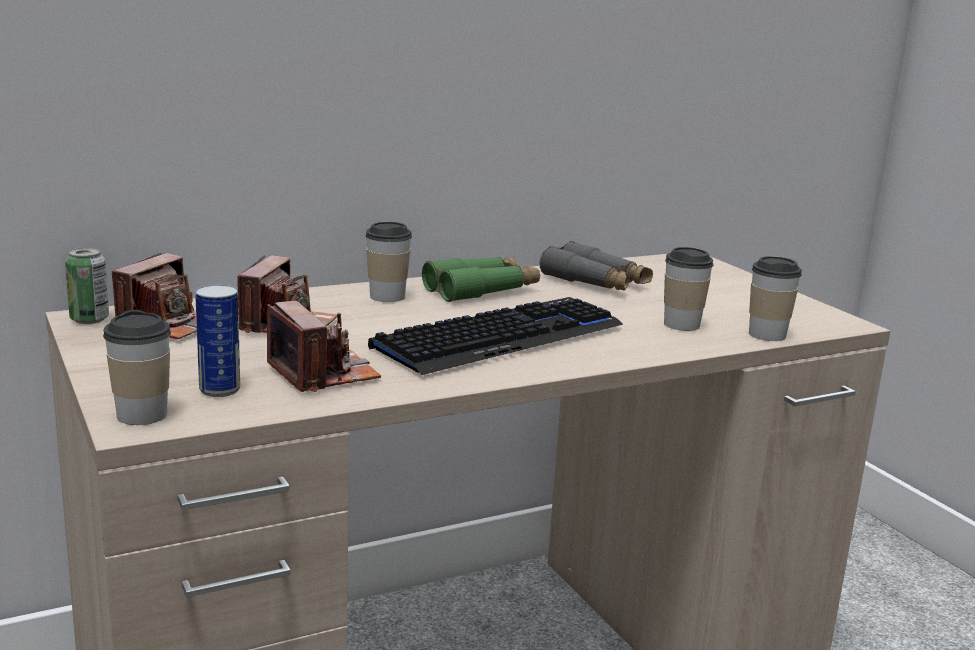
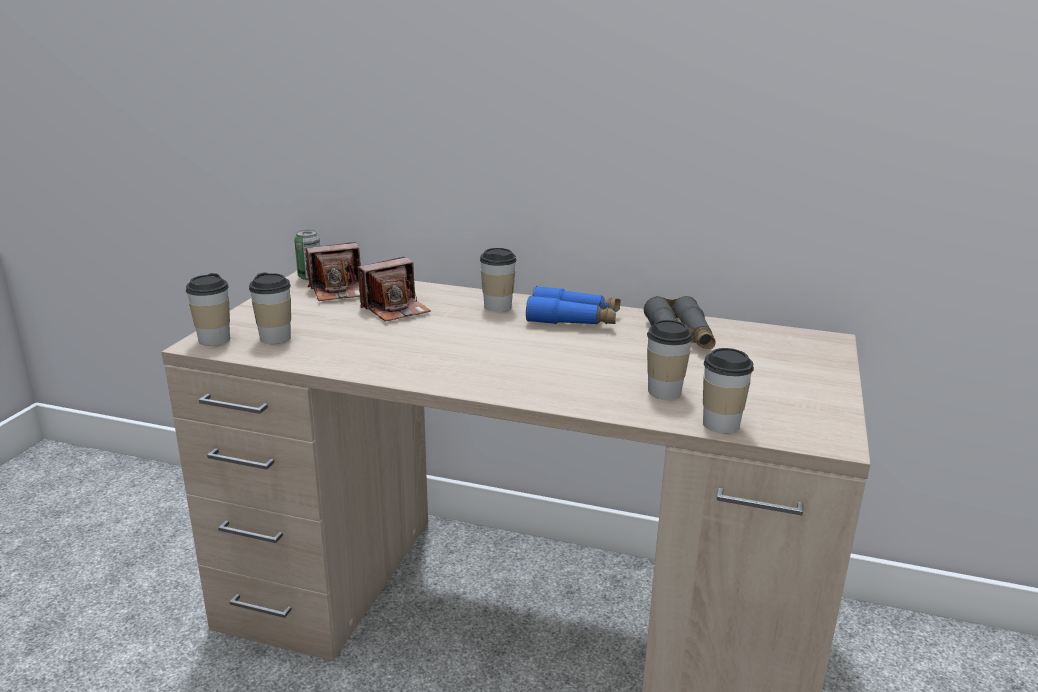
camera: 45 degrees right, 5 degrees up
can [195,284,240,397] -> cup [249,273,291,344]
camera [267,301,381,392] -> none
keyboard [368,297,624,375] -> none
green binoculars [422,257,540,302] -> blue binoculars [526,286,620,324]

